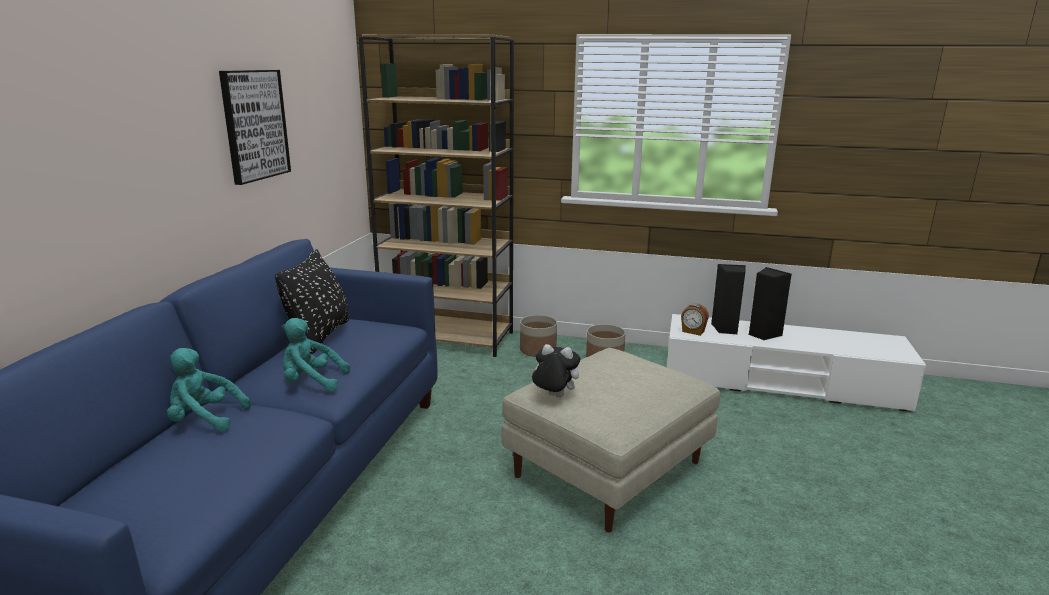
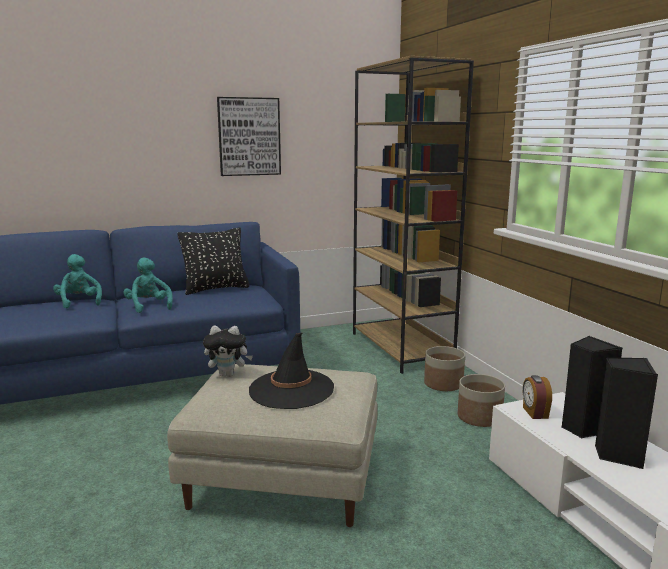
camera: 55 degrees right, 5 degrees down
plush toy [530,344,580,398] -> plush toy turned 105 degrees clockwise [203,326,253,377]
none -> black hat [249,333,334,409]

